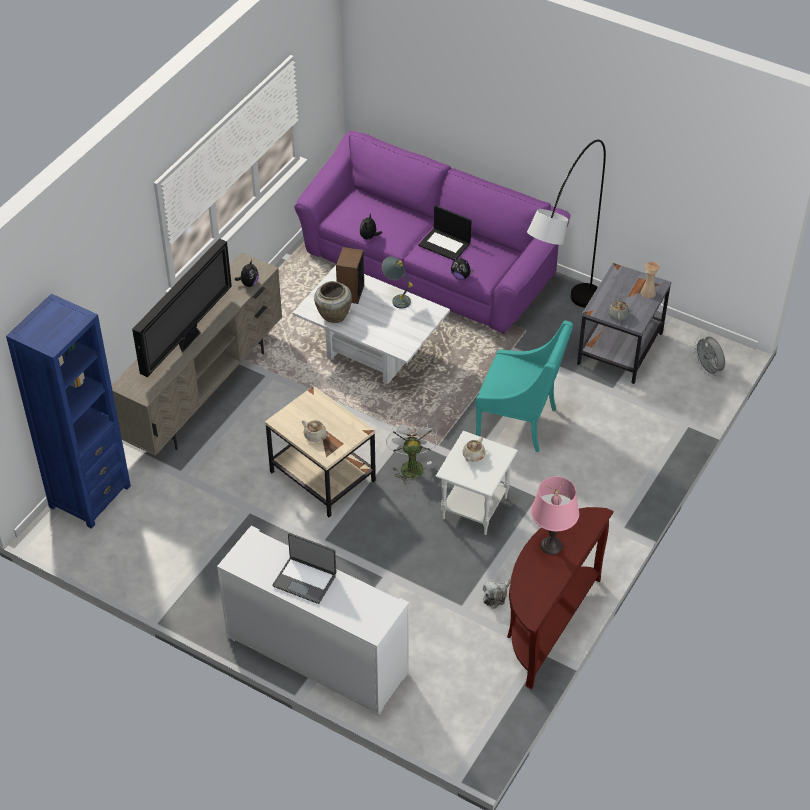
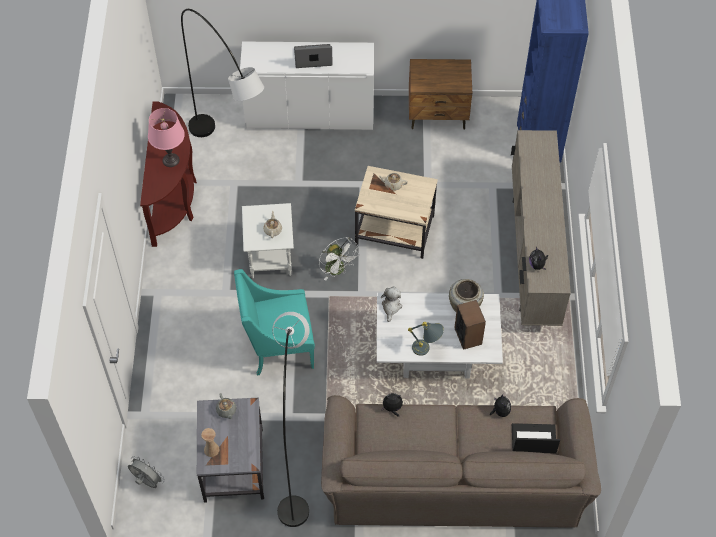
camera: 150 degrees right, 10 degrees up
television [132,238,232,377] -> none
purple sofa [294,131,570,334] -> brown sofa [321,395,601,528]
laptop [418,205,472,260] -> laptop moved to [512,423,560,453]
plush toy [483,579,511,609] -> plush toy moved to [381,287,402,322]
none -> grey floor lamp [181,9,264,137]
none -> brown nightstand [409,59,472,130]

